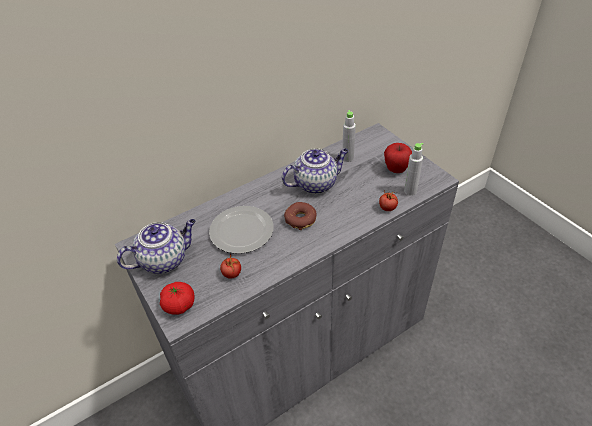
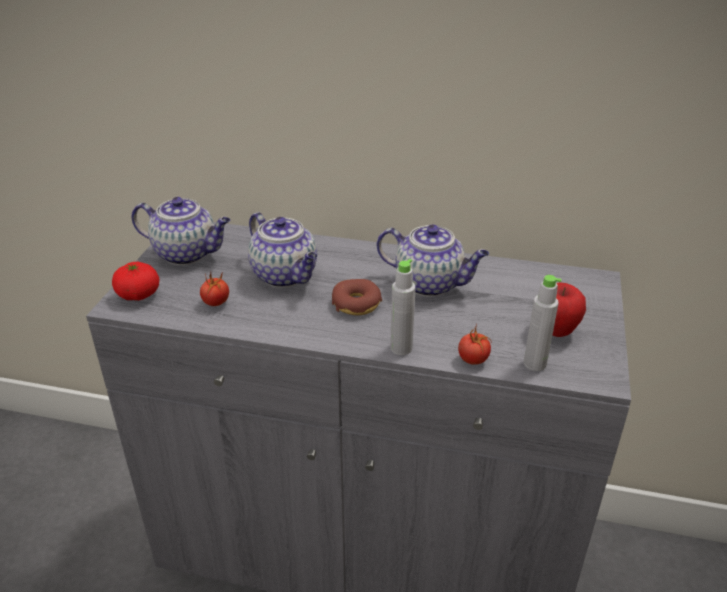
camera: 45 degrees right, 10 degrees down
plate [209,206,274,254] -> teapot [248,212,318,287]
grey bottle [342,110,356,162] -> grey bottle moved to [390,259,416,355]

